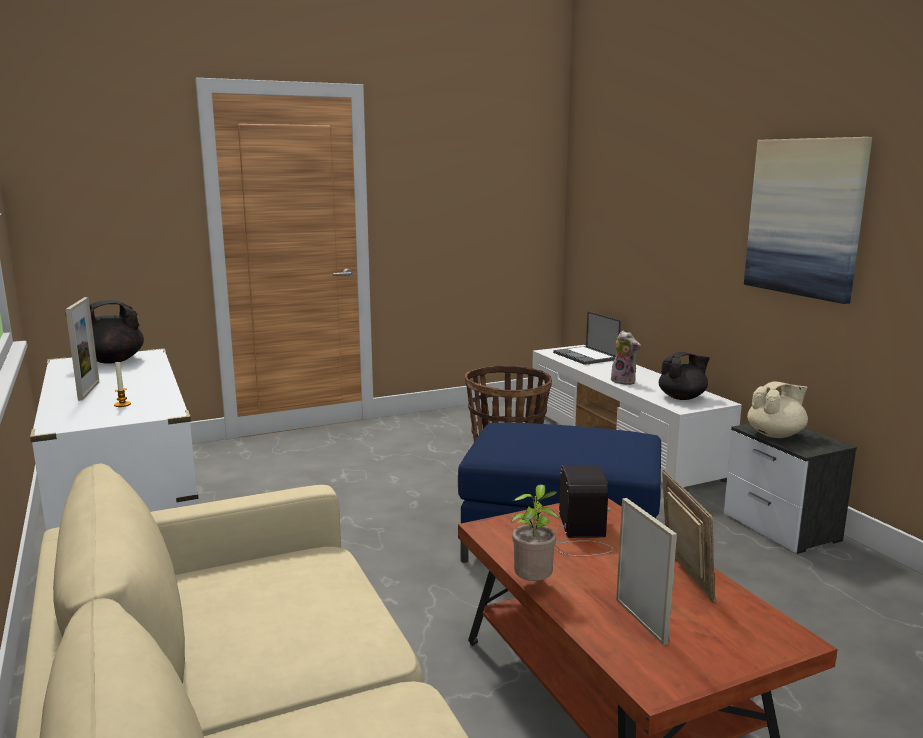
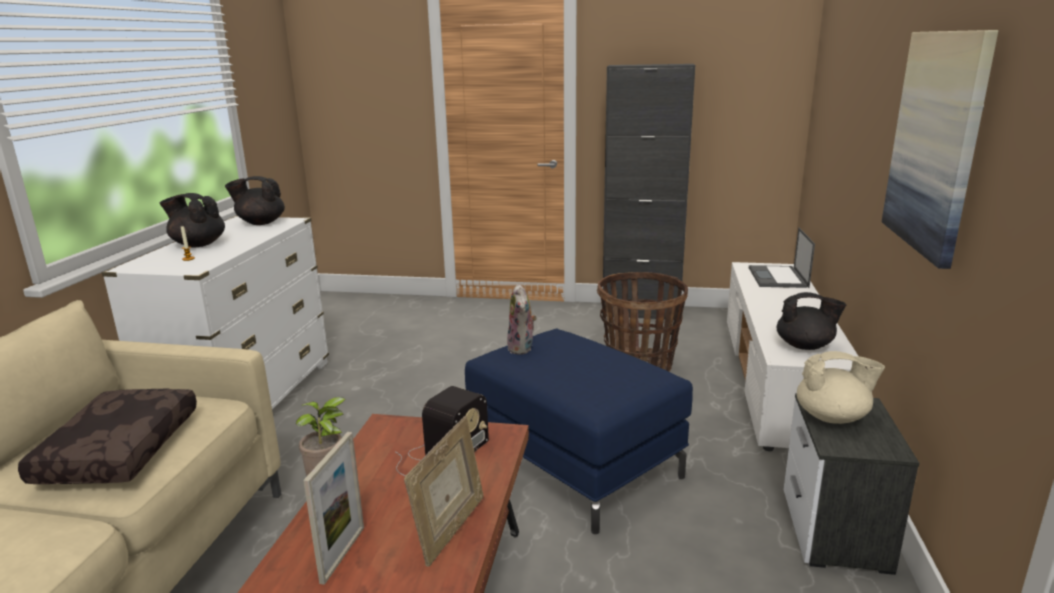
camera: 35 degrees right, 5 degrees up
picture frame [66,297,99,401] -> black teapot [160,193,225,248]
plush toy [611,331,641,385] -> plush toy moved to [506,284,537,355]
none -> brown pillow [18,389,197,484]
none -> black cabinet [602,64,695,319]

